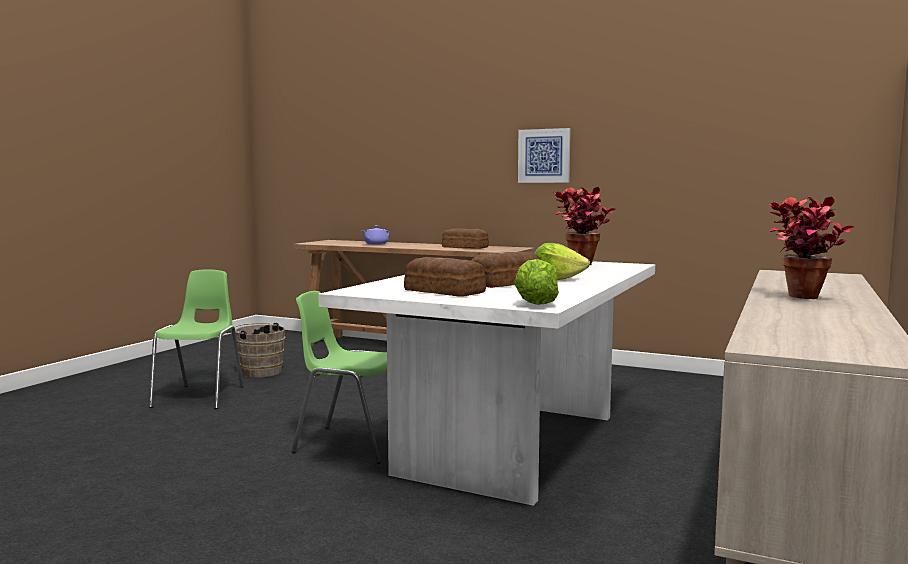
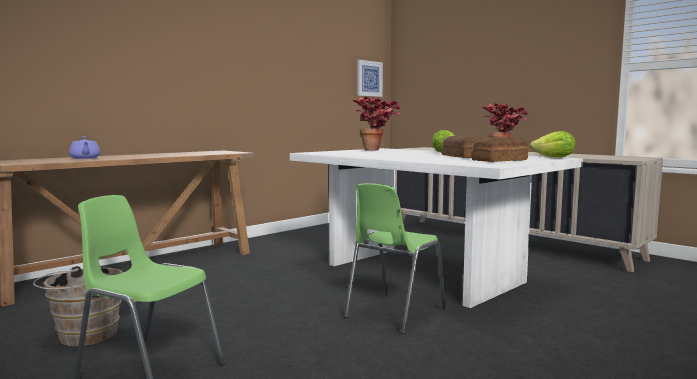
camera: 70 degrees left, 0 degrees up
bread [442,228,489,249] -> none
picture [518,128,571,183] -> picture moved to [357,60,383,97]

